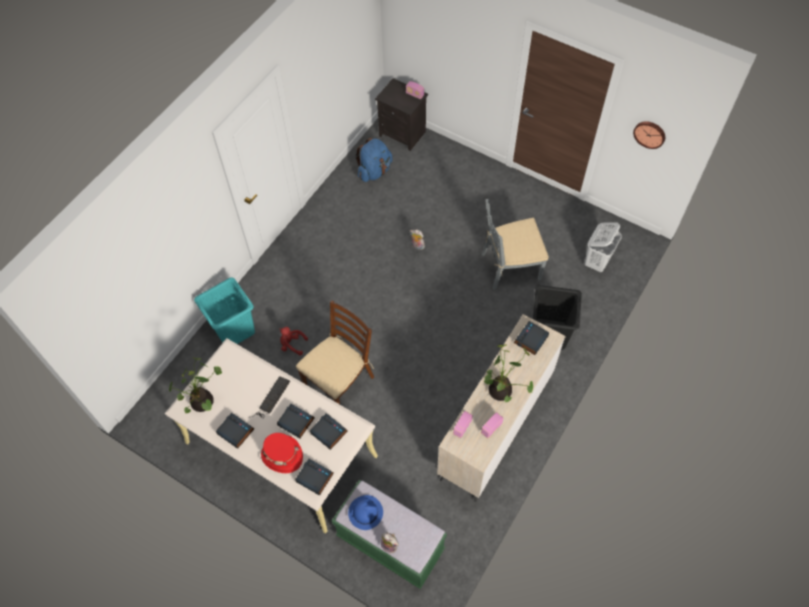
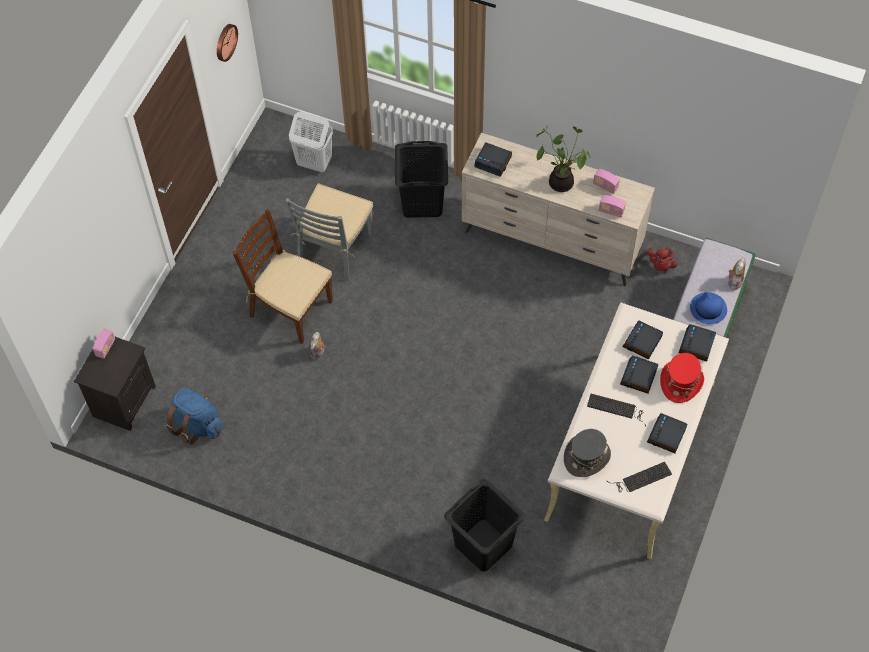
camera: 100 degrees left, 0 degrees up
potted plant [169,357,222,413] -> keyboard [607,462,672,492]
turquoise laundry basket [194,277,255,344] -> black laundry basket [444,479,525,571]
red plush toy [279,327,308,355] -> red plush toy moved to [647,247,677,272]
brown chair [296,300,374,404] -> brown chair moved to [233,209,333,343]
grey chair [481,199,549,290] -> grey chair turned 45 degrees clockwise [285,183,373,281]
none -> grey hat [564,429,611,477]

